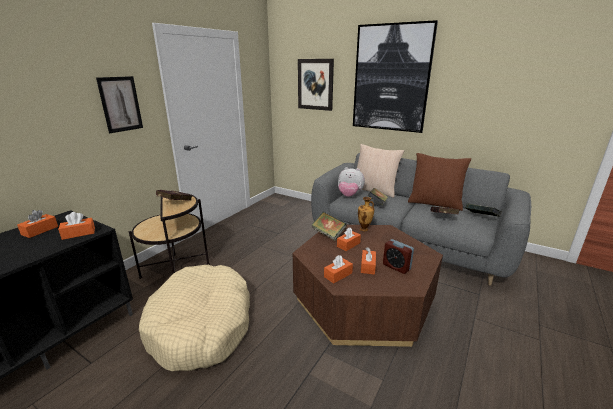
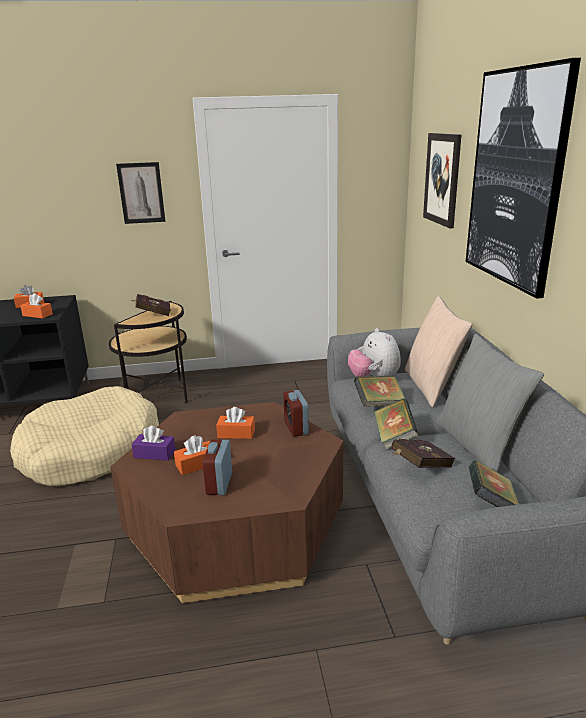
camera: 50 degrees right, 0 degrees up
book [312,212,347,241] -> book moved to [374,399,419,450]
orange tissue box [324,255,353,284] -> purple tissue box [131,426,176,461]
vase [358,197,374,231] -> alarm clock [283,390,309,437]
brown pillow [408,153,471,211] -> grey pillow [436,334,544,473]

